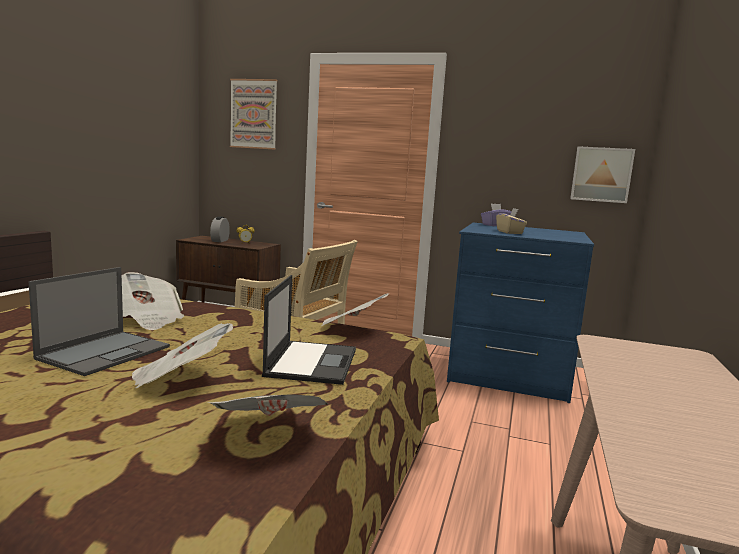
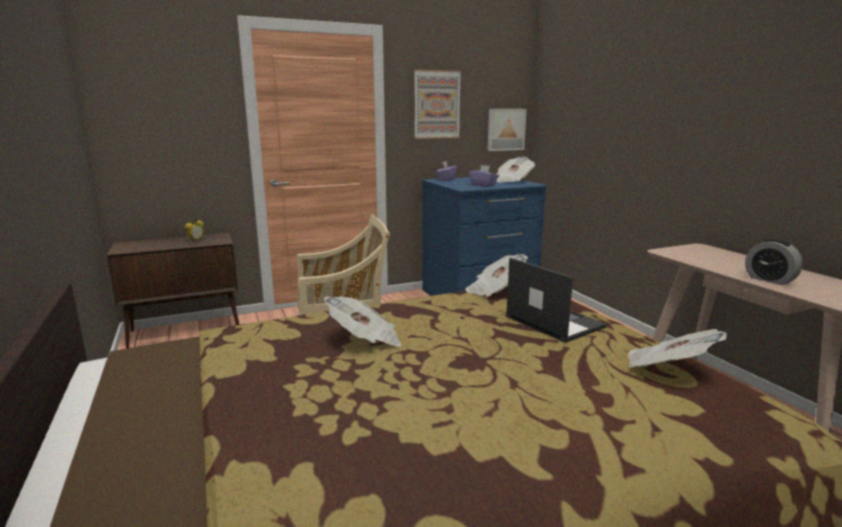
camera: 40 degrees left, 5 degrees up
laptop [29,267,170,376] -> none
newspaper [132,323,233,388] -> newspaper moved to [496,157,535,183]
alarm clock [210,216,230,242] -> alarm clock moved to [745,239,803,285]
picture [230,79,278,150] -> picture moved to [414,69,461,139]
beige tissue box [496,208,527,234] -> purple tissue box [469,165,498,187]

